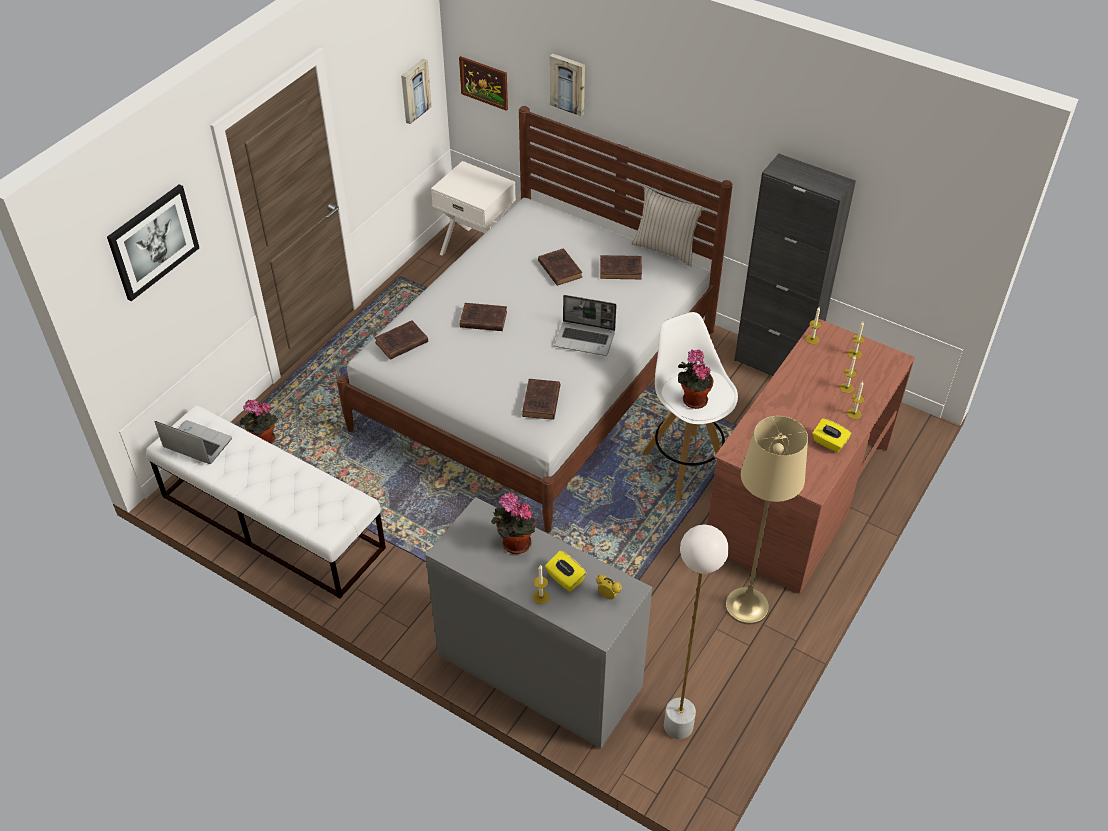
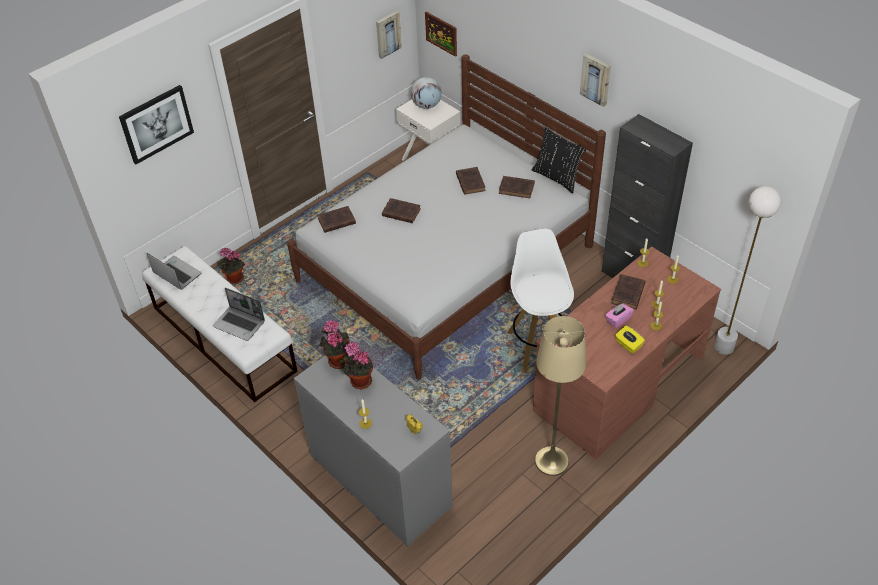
camera: 15 degrees right, 0 degrees up
brown book [522,379,560,420] -> brown book moved to [611,274,645,310]
yellow tissue box [545,551,586,592] -> none
picture [550,53,585,116] -> picture moved to [580,53,611,107]
laptop [554,295,617,356] -> laptop moved to [213,287,265,341]
beige pillow [631,186,705,266] -> black pillow [532,127,586,194]
white floor lamp [664,525,729,739] -> white floor lamp moved to [714,186,781,355]
potted plant [678,349,714,409] -> potted plant moved to [320,320,350,369]
none -> globe [411,77,442,109]
none -> pink tissue box [605,303,634,328]

